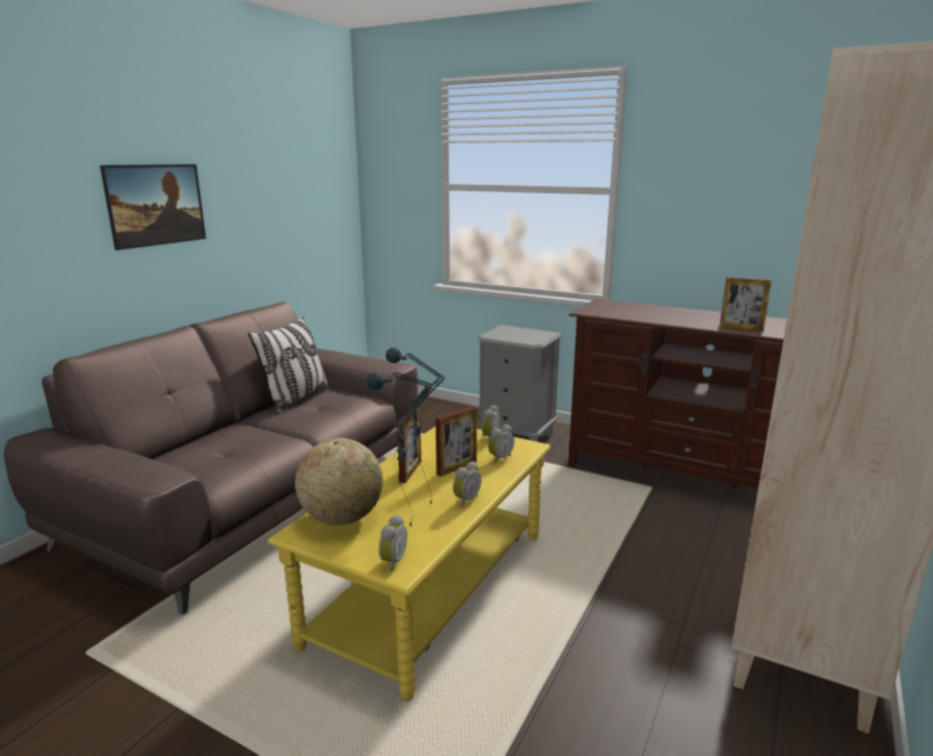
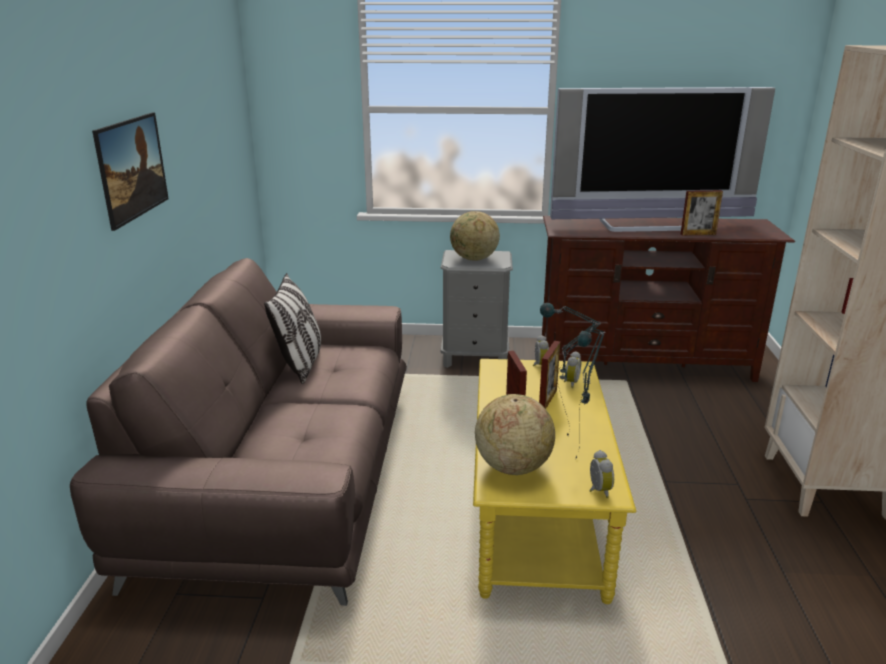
camera: 25 degrees left, 5 degrees up
alarm clock [453,461,481,507] -> none
none -> globe [450,211,500,261]
none -> television [550,87,775,232]

